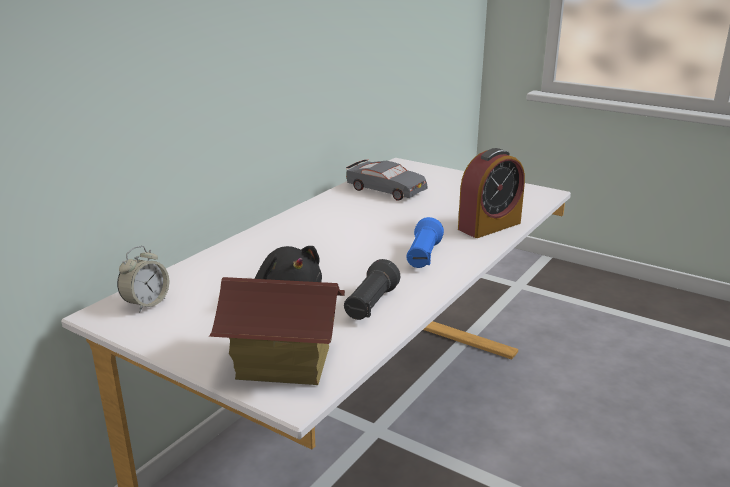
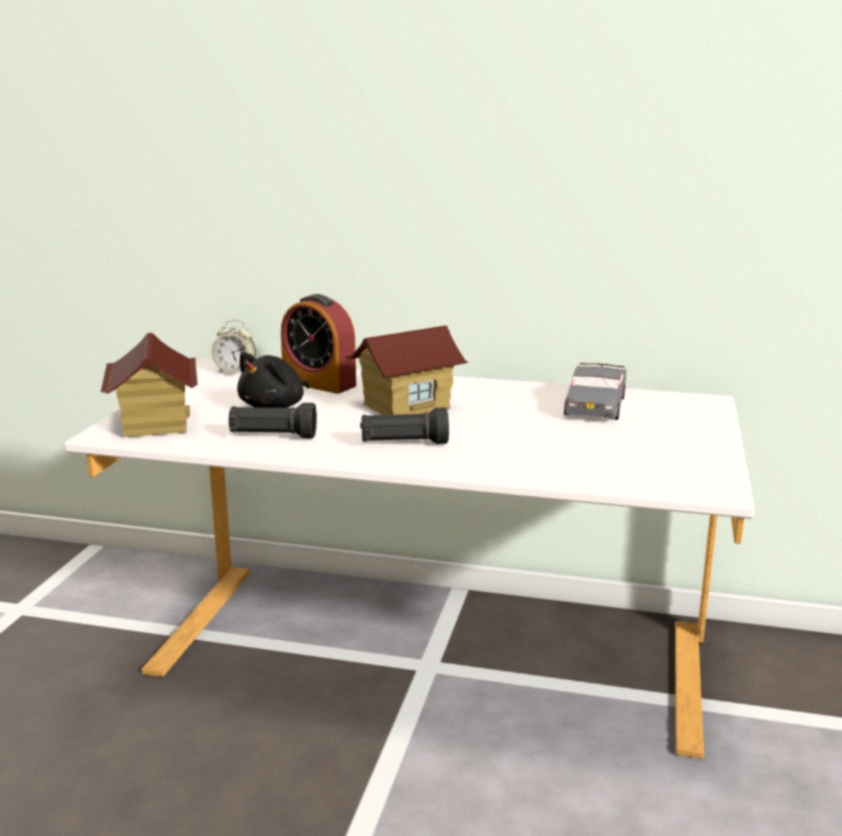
camera: 70 degrees right, 5 degrees down
blue flashlight [406,217,444,268] -> black flashlight [360,408,449,444]
alarm clock [458,148,525,238] -> alarm clock moved to [281,294,356,394]
none -> toy house [345,325,468,415]

